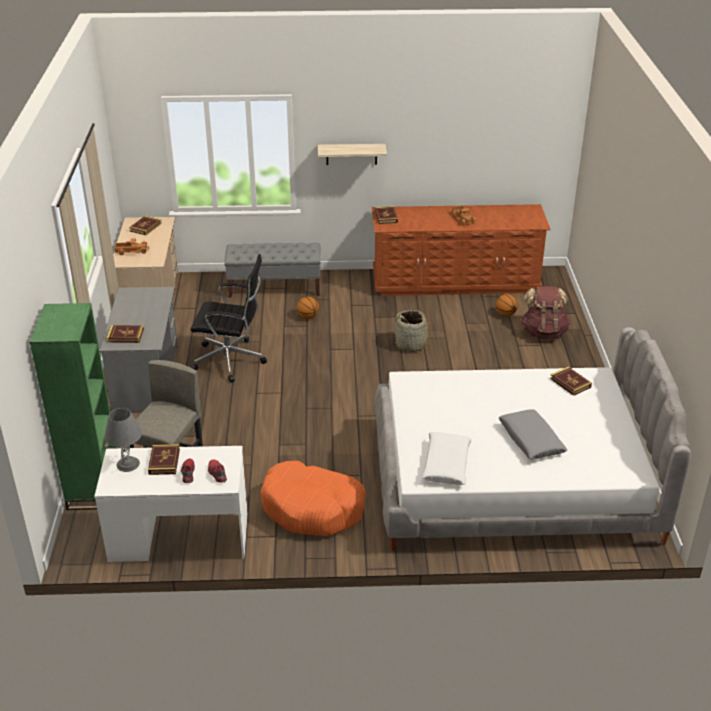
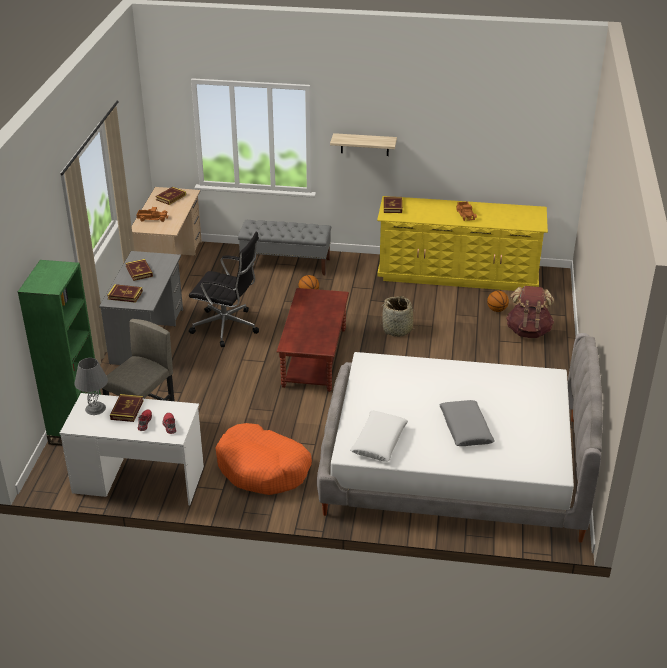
camera: 10 degrees right, 0 degrees up
brown dresser [372,204,551,296] -> yellow dresser [377,196,548,291]
book [550,367,592,396] -> book moved to [125,259,153,281]
none -> brown coffee table [276,288,349,392]

